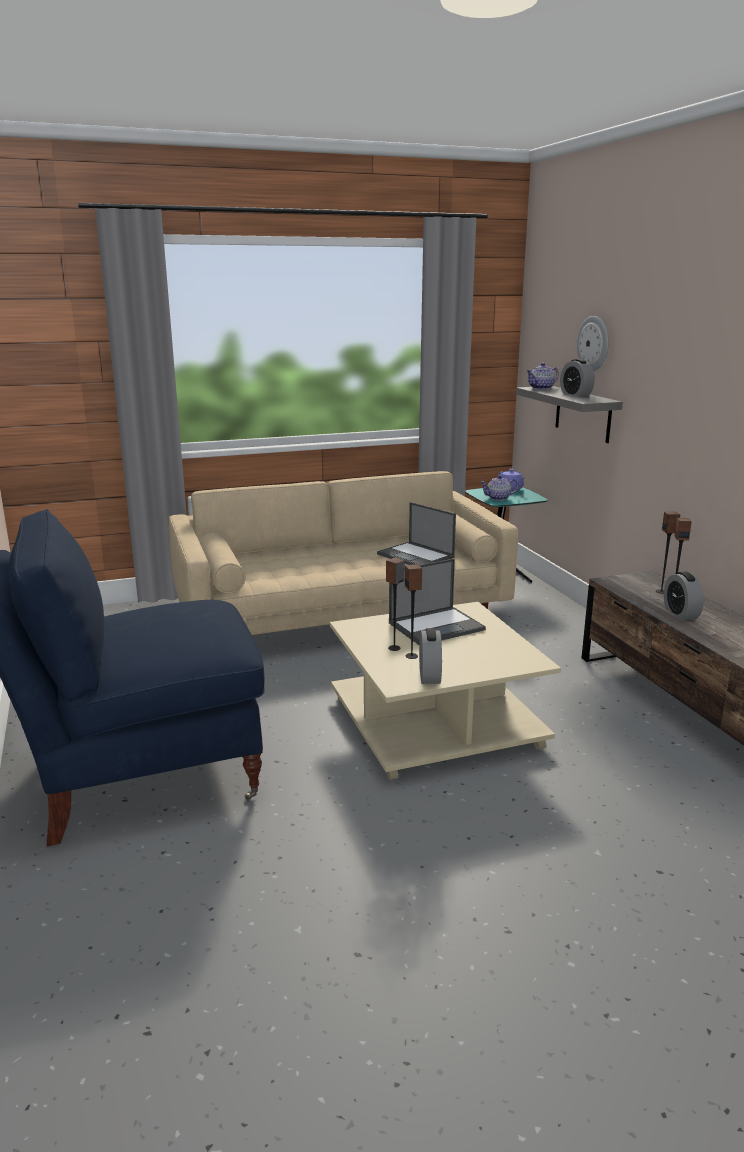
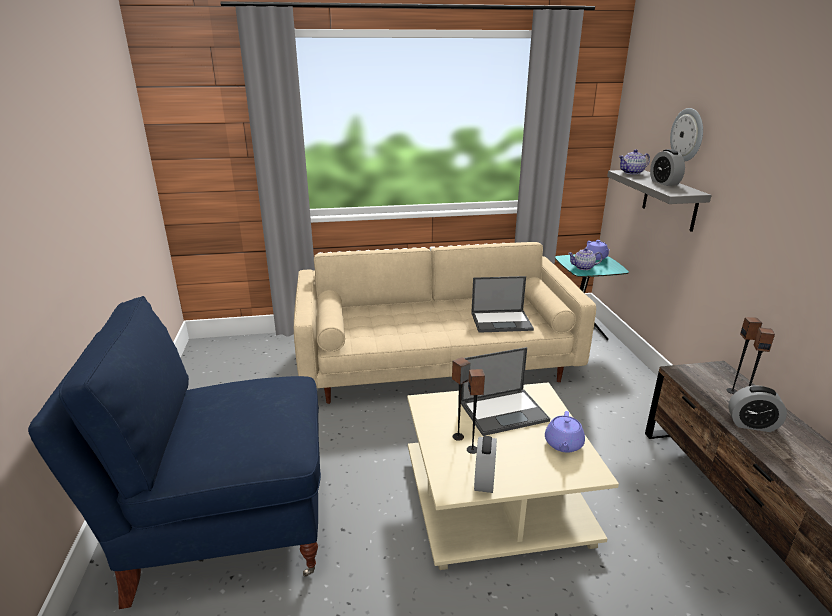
camera: 10 degrees right, 5 degrees up
laptop [377,502,456,565] -> laptop turned 60 degrees counterclockwise [471,276,534,333]
alarm clock [664,572,704,620] -> alarm clock turned 75 degrees counterclockwise [728,385,787,432]
none -> purple teapot [545,411,585,453]

